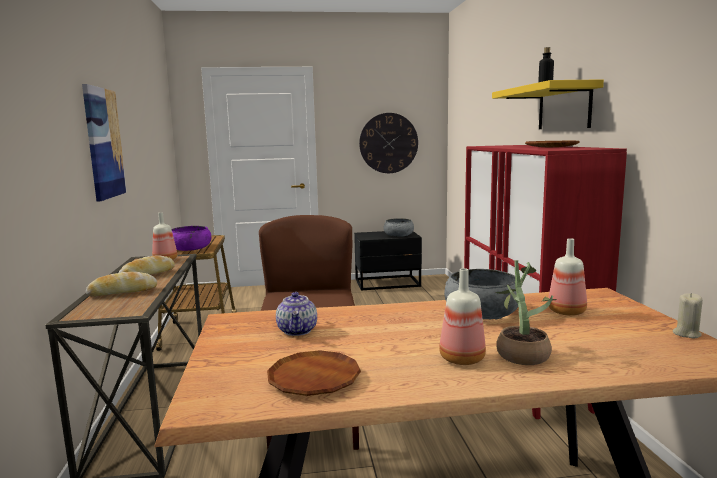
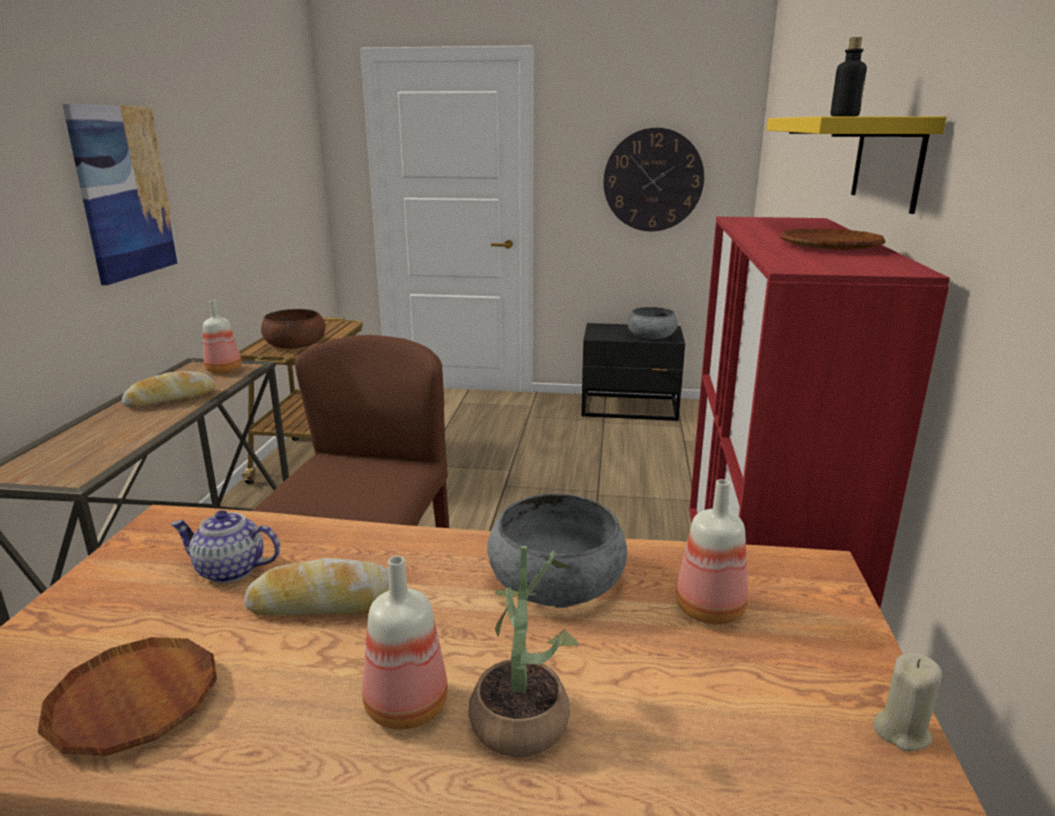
camera: 15 degrees right, 10 degrees up
bread [86,272,157,297] -> bread moved to [244,558,389,616]
purple bowl [172,226,211,251] -> brown bowl [261,309,326,349]
teapot [276,292,317,336] -> teapot turned 90 degrees clockwise [171,510,280,583]

